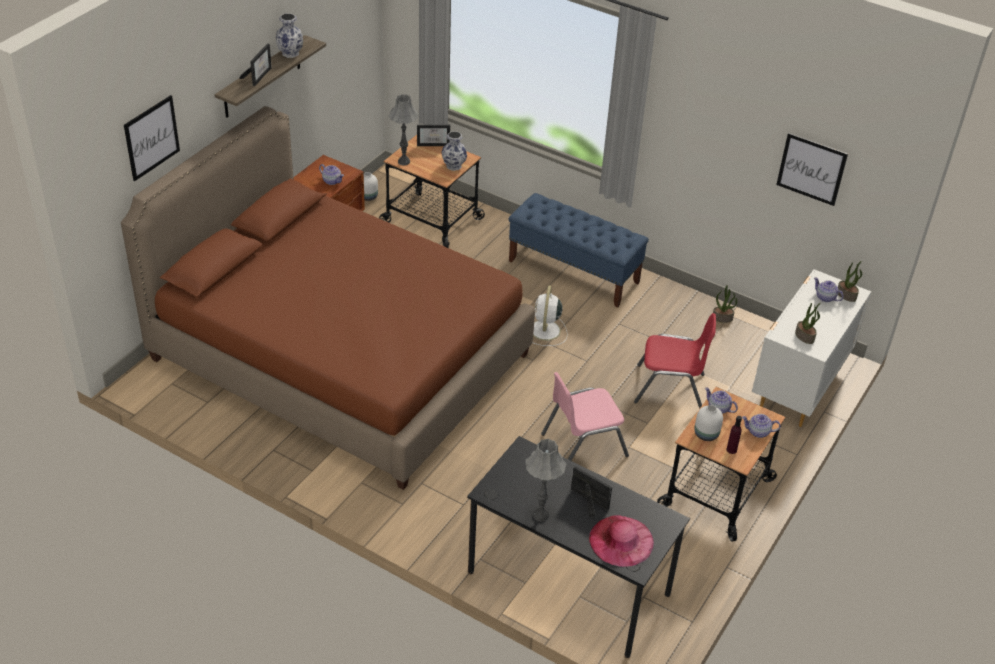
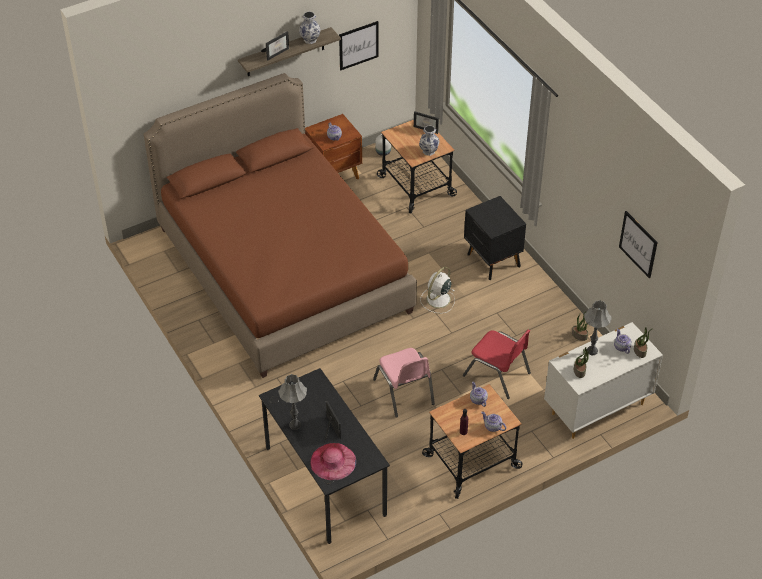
camera: 30 degrees right, 5 degrees up
picture [124,95,180,181] -> picture moved to [339,21,379,70]
grey table lamp [389,94,418,165] -> grey table lamp moved to [584,300,612,355]
blue bench [509,193,649,308] -> black nightstand [464,196,526,280]
pink chair [541,372,629,461] -> pink chair turned 120 degrees counterclockwise [373,348,435,418]
white vase [694,405,723,441] -> none

